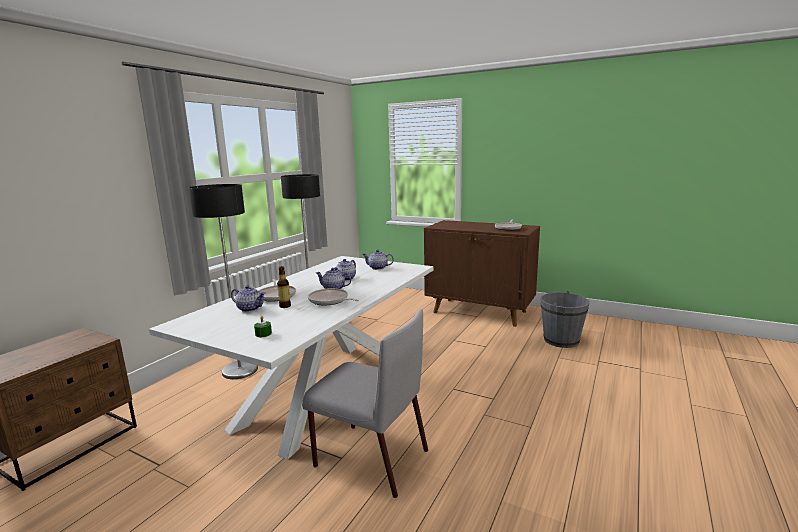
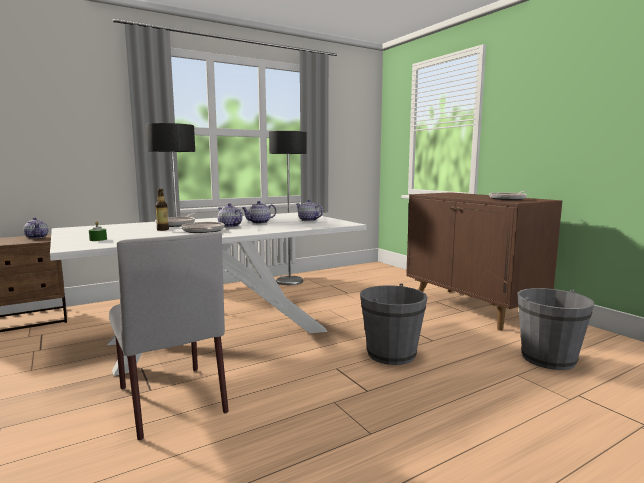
camera: 30 degrees right, 5 degrees down
teapot [231,285,265,312] -> teapot moved to [23,217,48,239]
none -> grey bucket [360,283,428,365]

